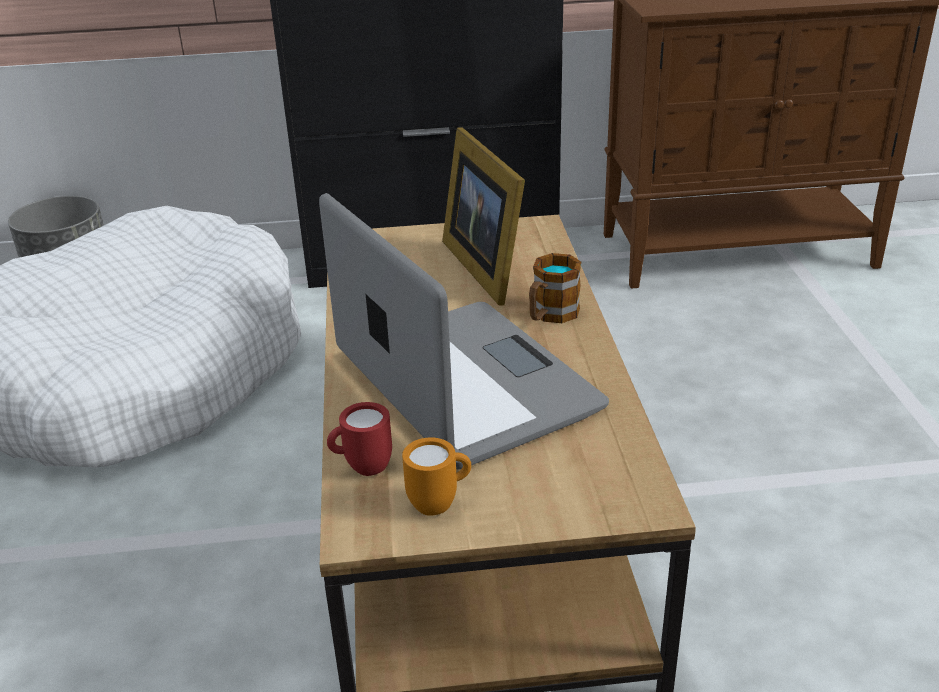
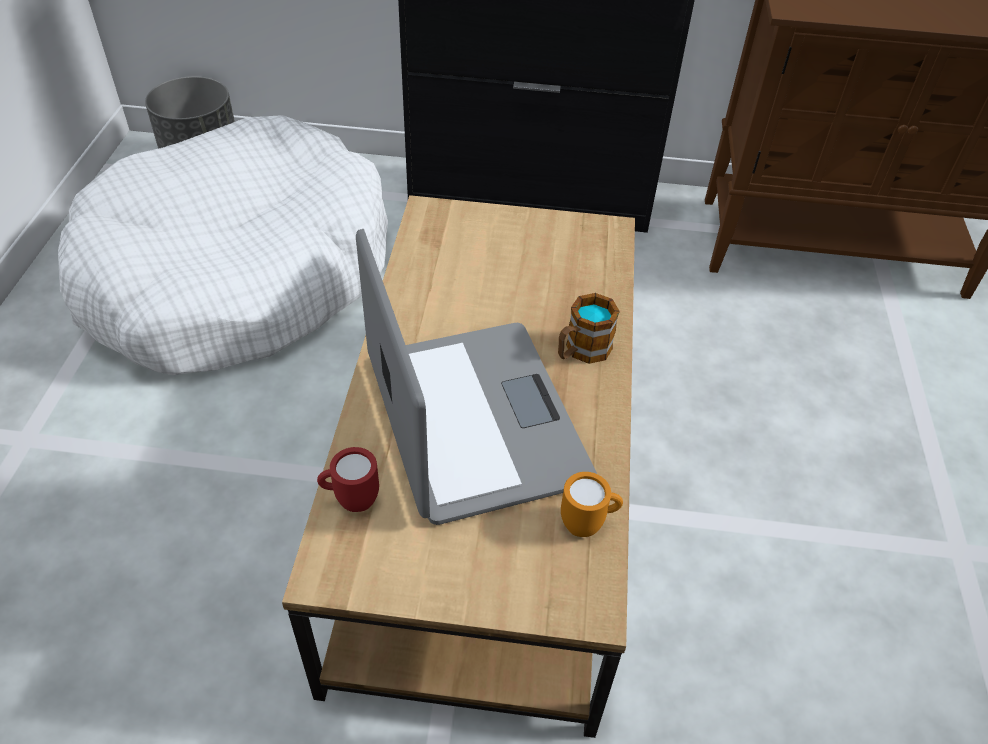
camera: 10 degrees right, 15 degrees up
orange mug [402,437,471,516] -> orange mug moved to [561,472,623,537]
picture frame [442,127,525,306] -> none

